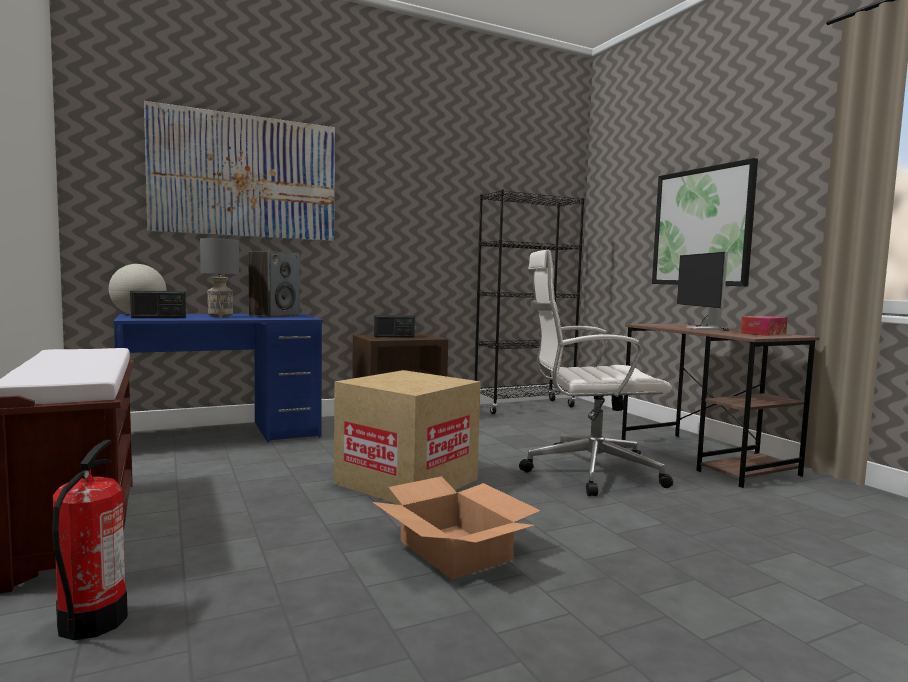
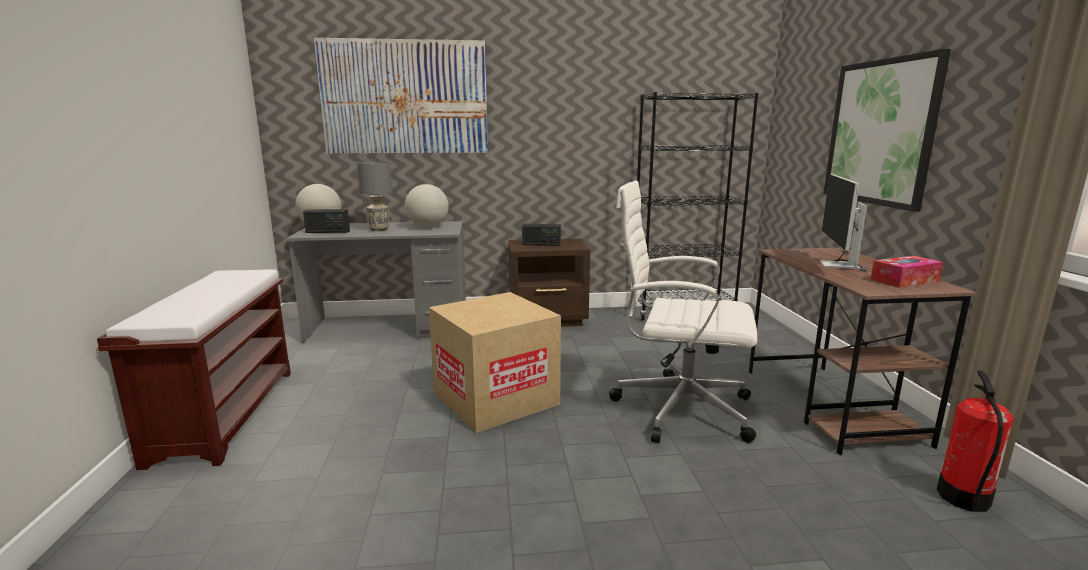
camera: 20 degrees right, 10 degrees up
fire extinguisher [52,440,128,640] -> fire extinguisher moved to [937,370,1014,512]
blue desk [113,314,323,442] -> grey desk [286,221,466,343]
speaker [248,251,300,318] -> globe [405,184,449,227]
cardboard box [372,476,541,580] -> none

